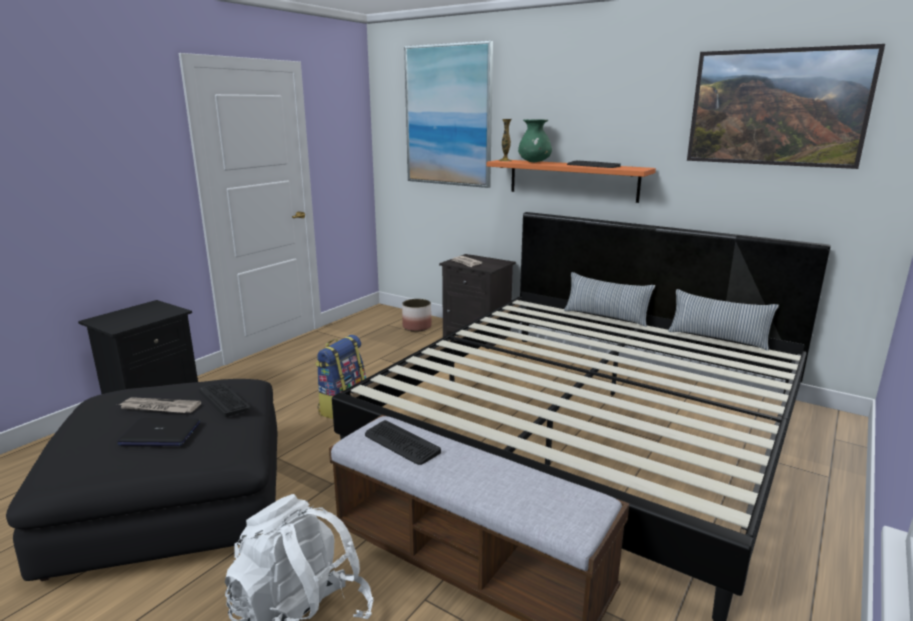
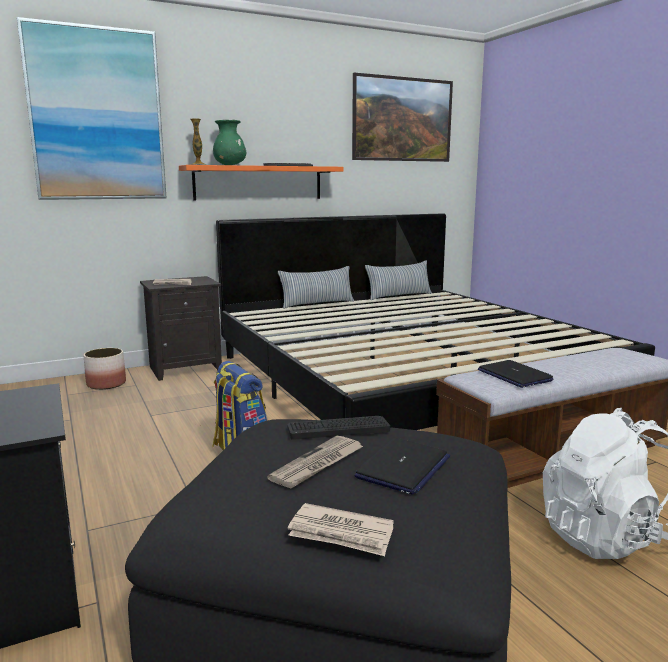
camera: 60 degrees left, 5 degrees down
keyboard [365,420,441,465] -> laptop [478,360,553,388]
none -> newspaper [288,503,394,556]

